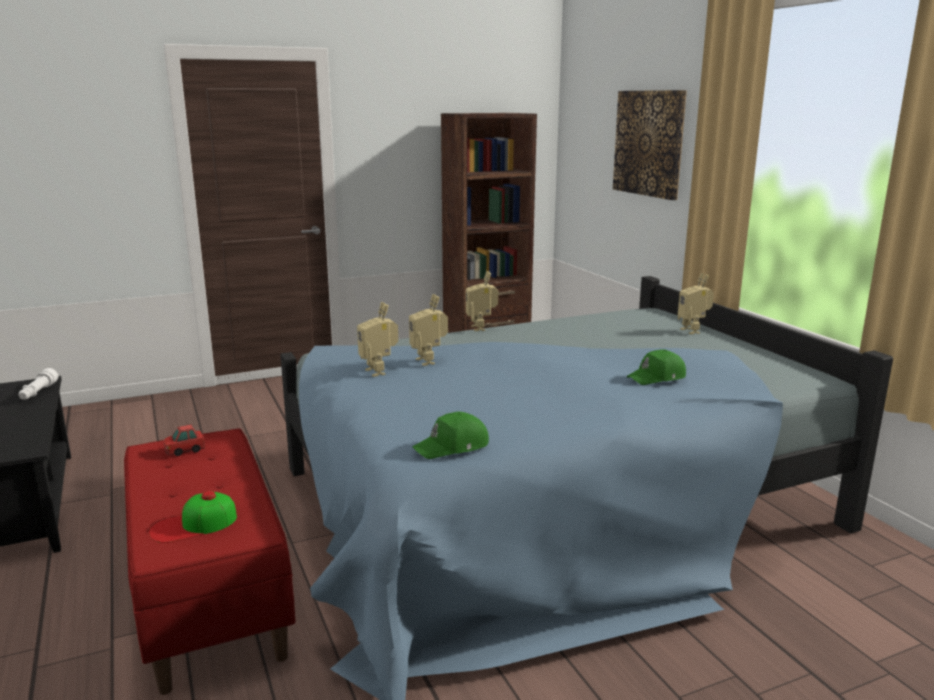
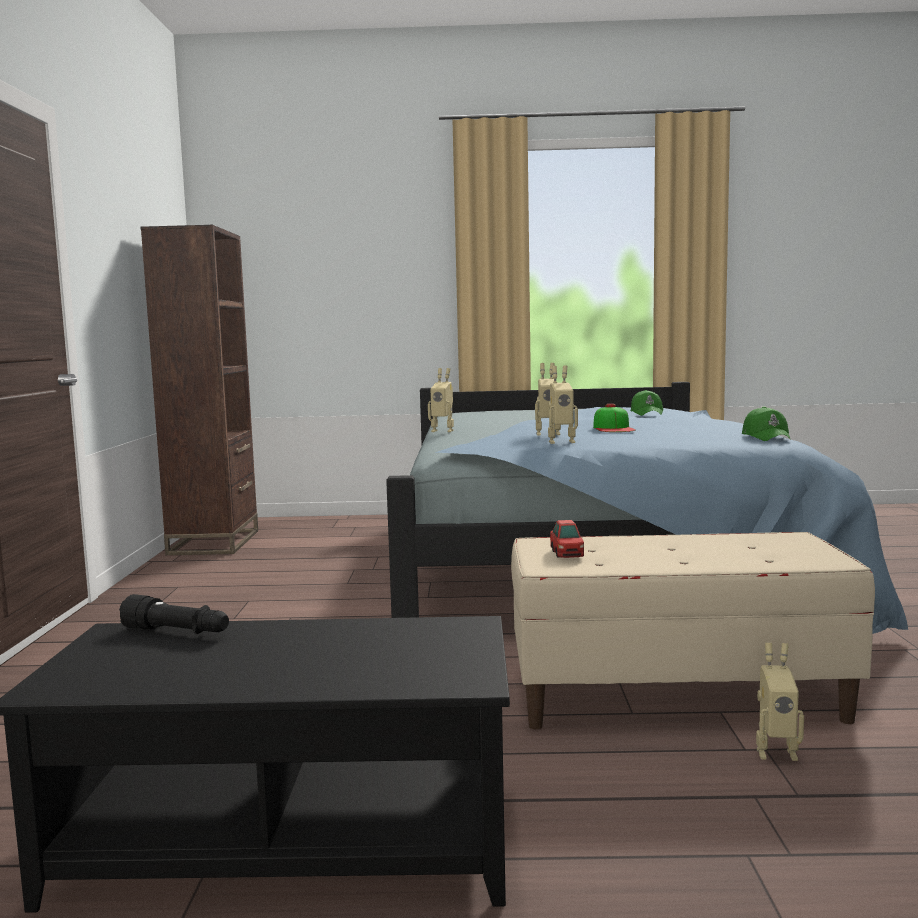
camera: 65 degrees left, 10 degrees down
white flashlight [19,368,58,400] -> black flashlight [119,594,229,634]
red bench [124,428,296,695] -> beige bench [511,532,875,729]
cap [149,491,237,543] -> cap moved to [593,404,636,432]
picture [613,90,687,200] -> none
toy robot [678,273,714,334] -> toy robot moved to [756,643,804,761]

